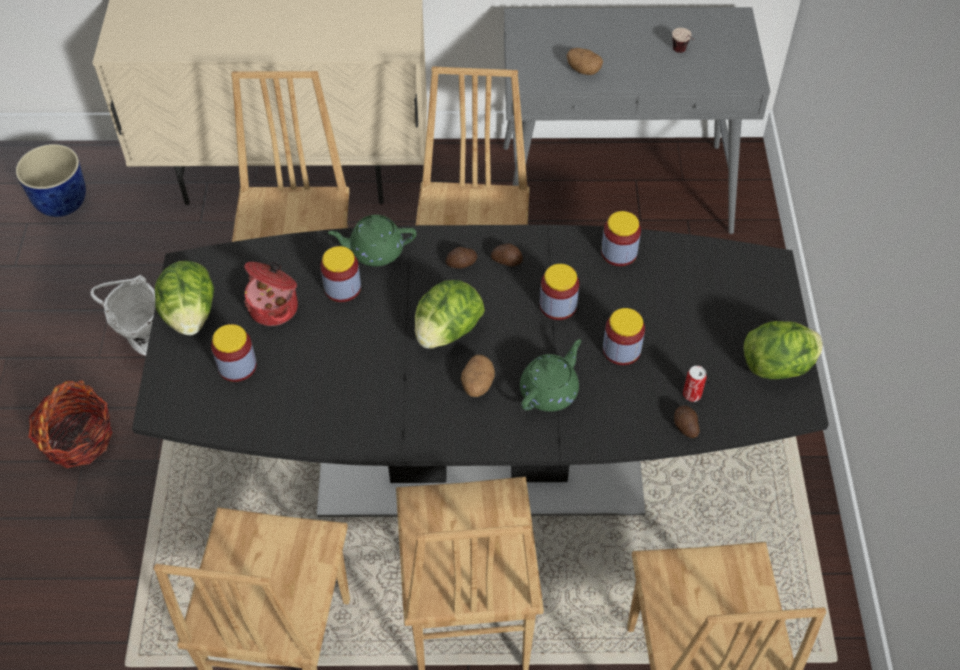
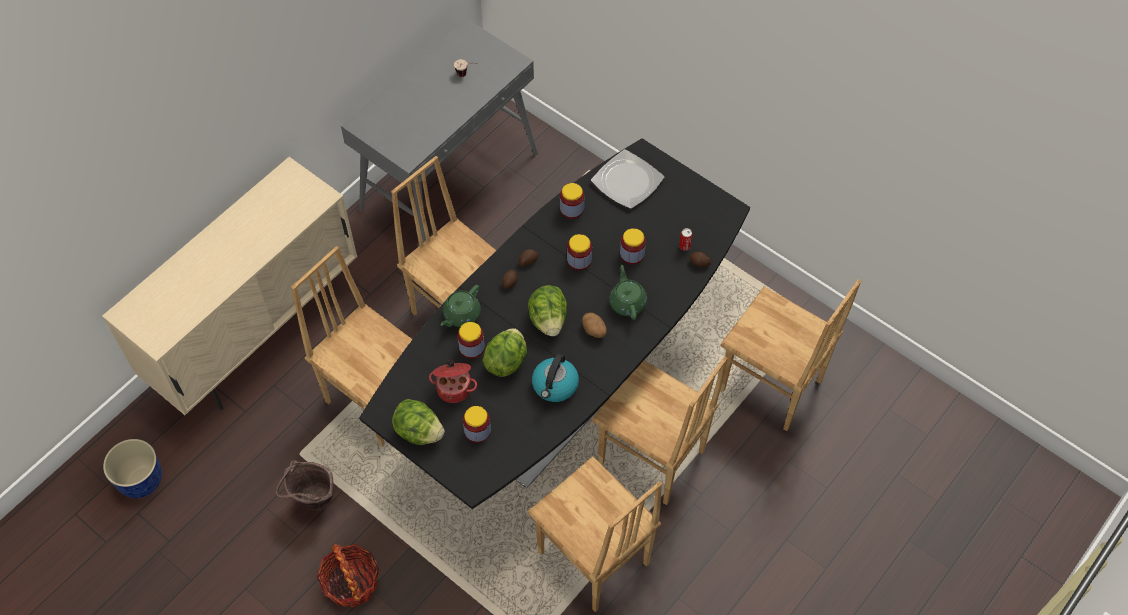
camera: 50 degrees left, 5 degrees up
white bucket [90,275,155,356] -> brown bucket [276,460,334,510]
potato [566,48,603,75] -> none
lettuce [743,321,823,379] -> lettuce moved to [482,328,527,377]
none -> kettle [532,353,579,402]
none -> plate [591,149,664,209]

